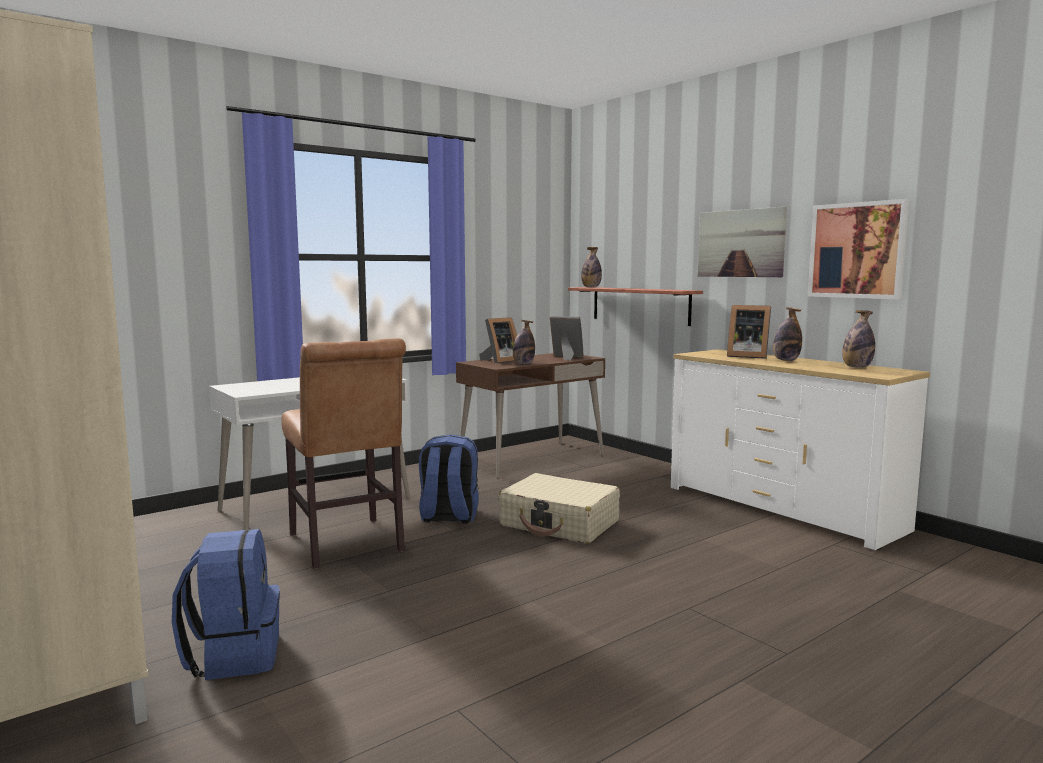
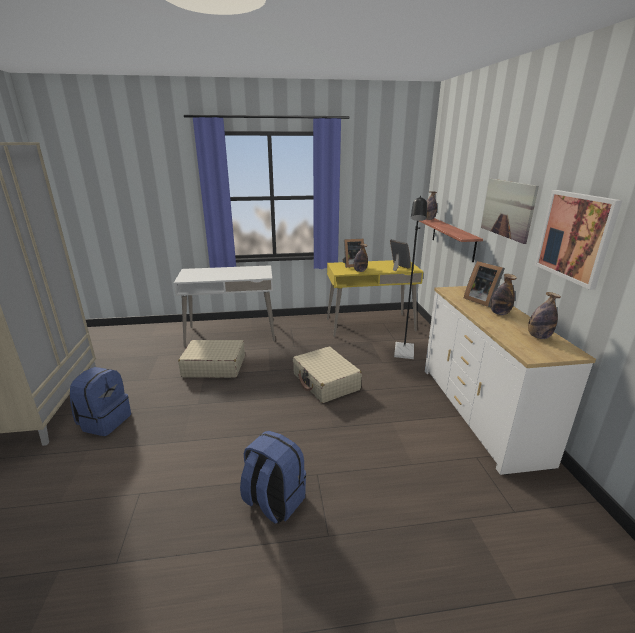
camera: 30 degrees right, 15 degrees up
brown chair [282,339,406,568] -> beige suitcase [178,340,245,378]
blue backpack [419,434,479,524] -> blue backpack moved to [240,431,306,524]
brown desk [456,353,605,479] -> yellow desk [327,260,423,337]
none -> black floor lamp [394,196,427,359]

